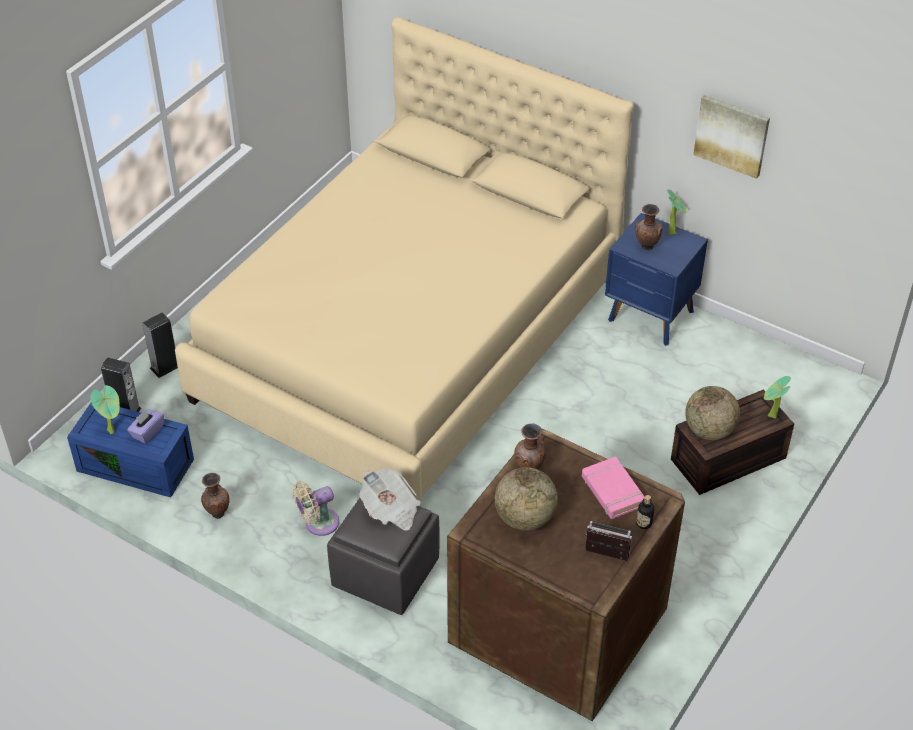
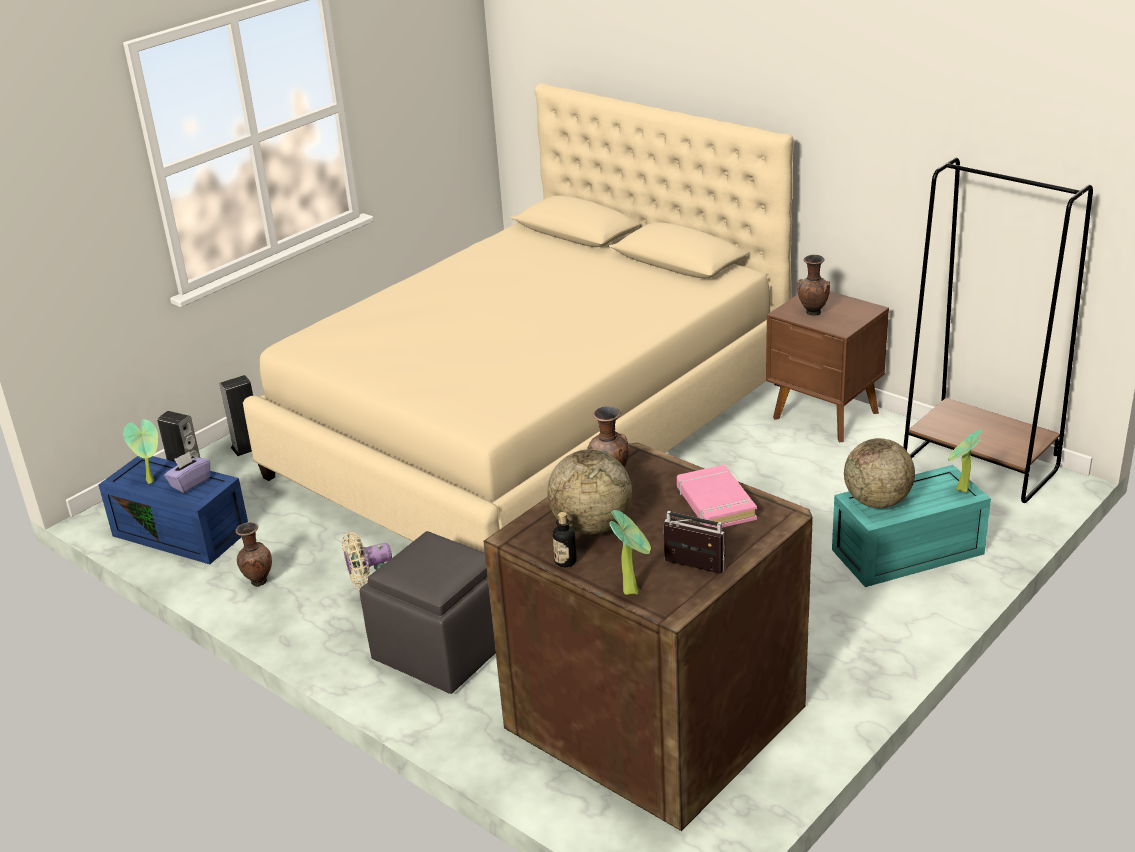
camera: 10 degrees right, 15 degrees down
newspaper [359,468,421,531] -> none
blue nightstand [605,213,708,346] -> brown nightstand [766,291,889,442]
bottle [636,495,654,529] -> bottle moved to [553,512,577,567]
potted plant [667,189,687,235] -> potted plant moved to [610,510,651,595]
brown storage box [671,389,794,495] -> turquoise storage box [832,465,991,587]
picture [693,95,770,179] -> none
none -> clothes rack [903,158,1093,503]

